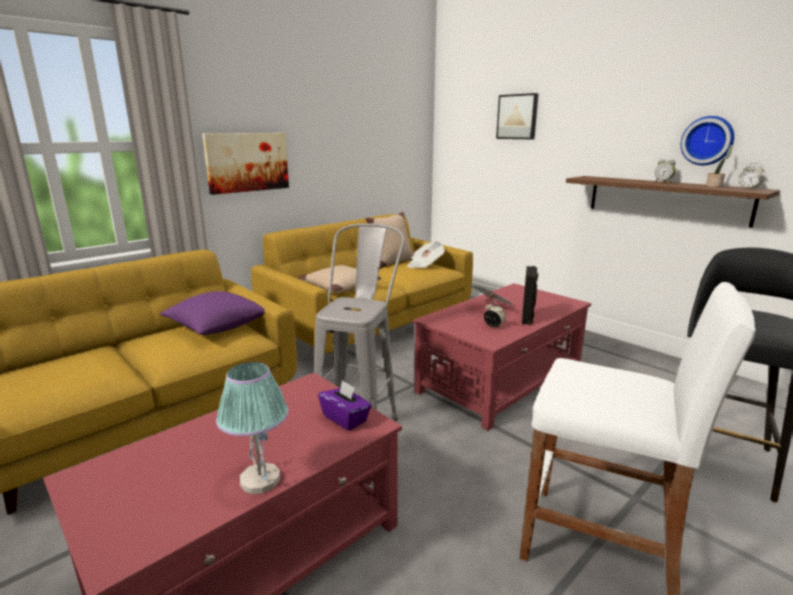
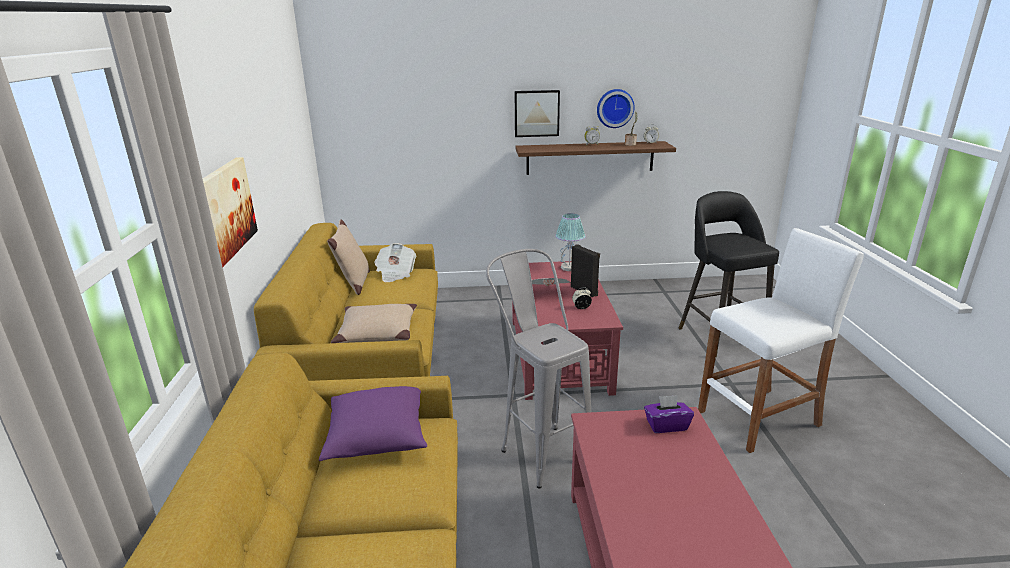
camera: 50 degrees left, 5 degrees up
table lamp [216,362,289,494] -> table lamp moved to [555,213,586,271]
picture [496,93,539,139] -> picture moved to [515,90,560,137]

